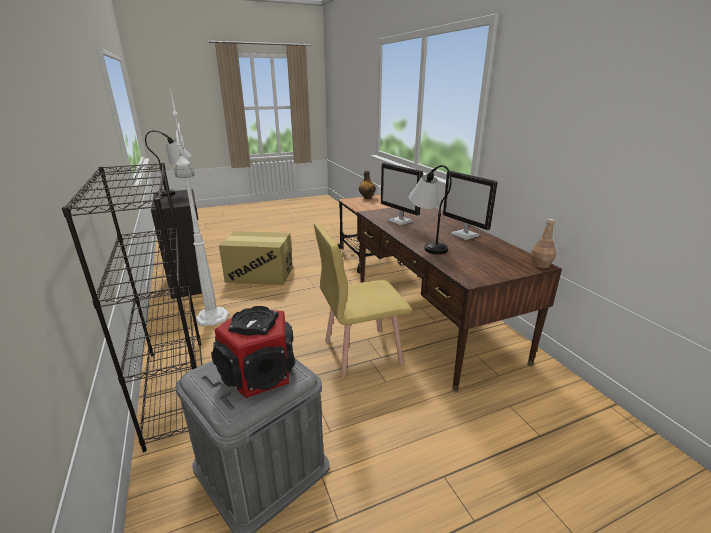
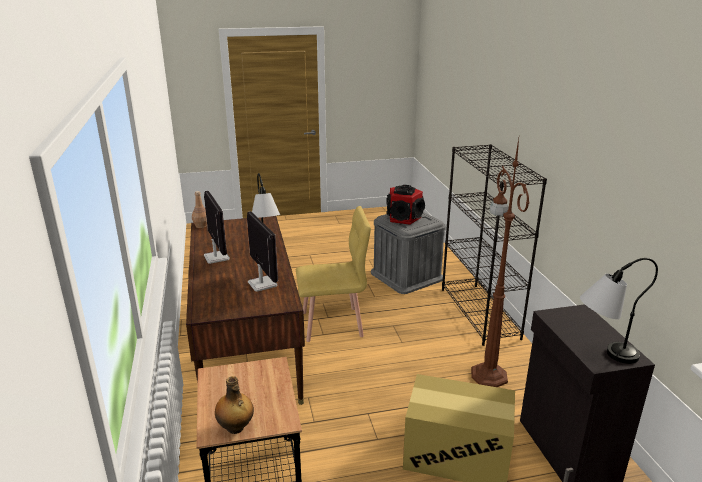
camera: 170 degrees left, 0 degrees up
white floor lamp [170,87,229,326] -> brown floor lamp [471,139,530,387]

